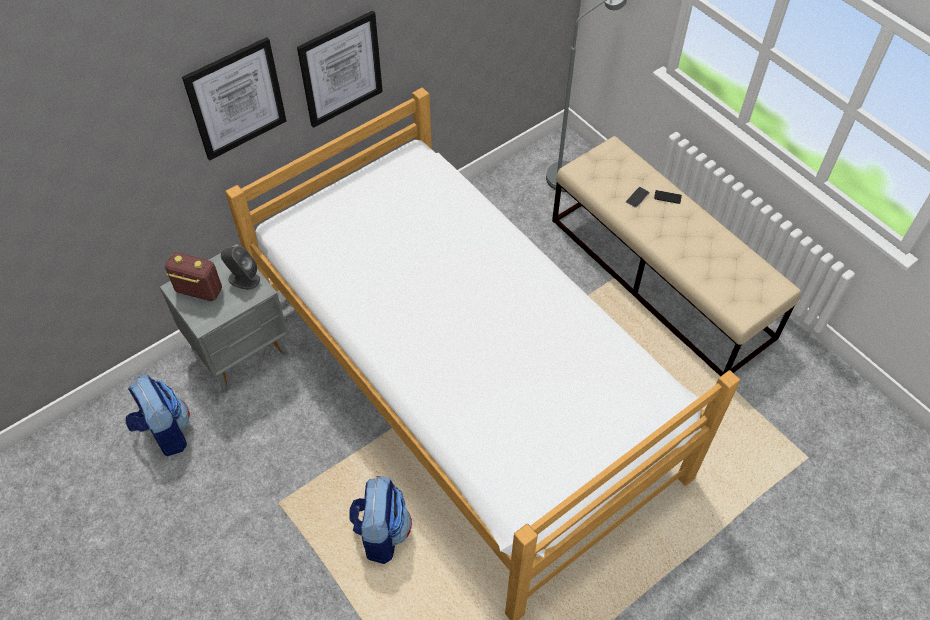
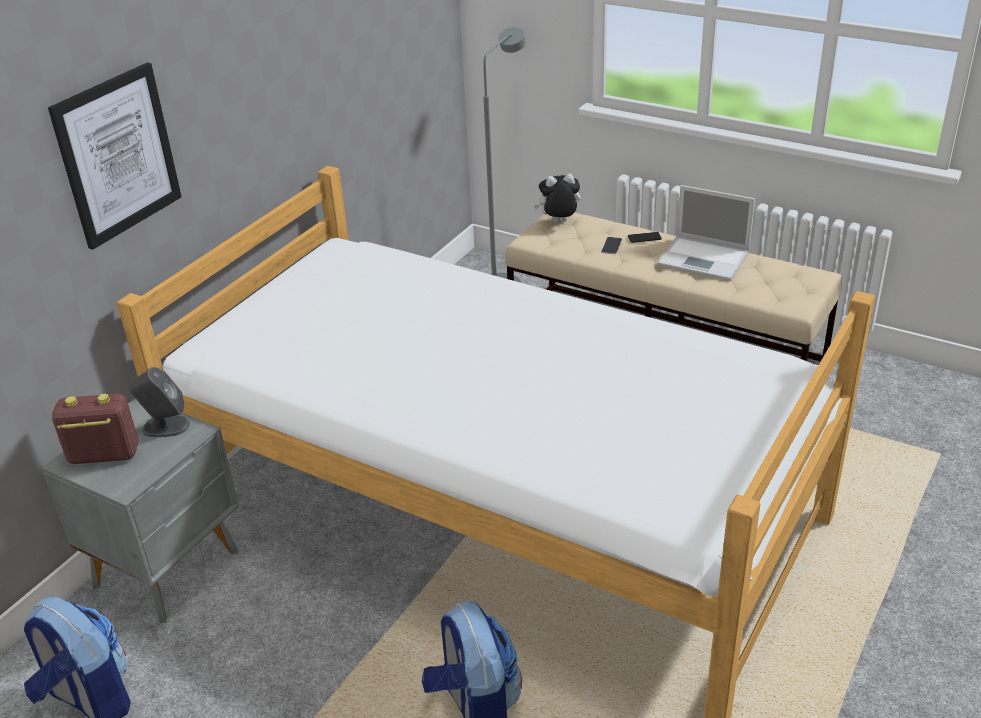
camera: 20 degrees left, 20 degrees down
picture [297,11,383,128] -> none
none -> plush toy [534,173,581,222]
none -> laptop [657,185,755,281]

